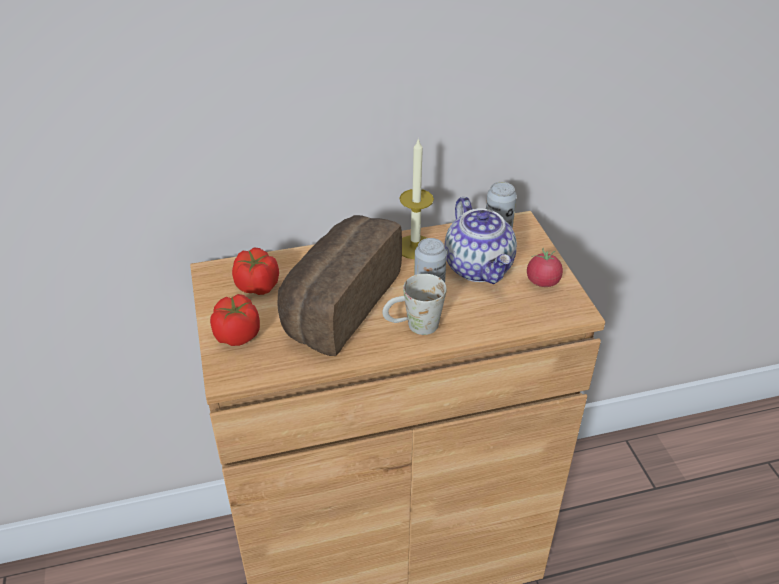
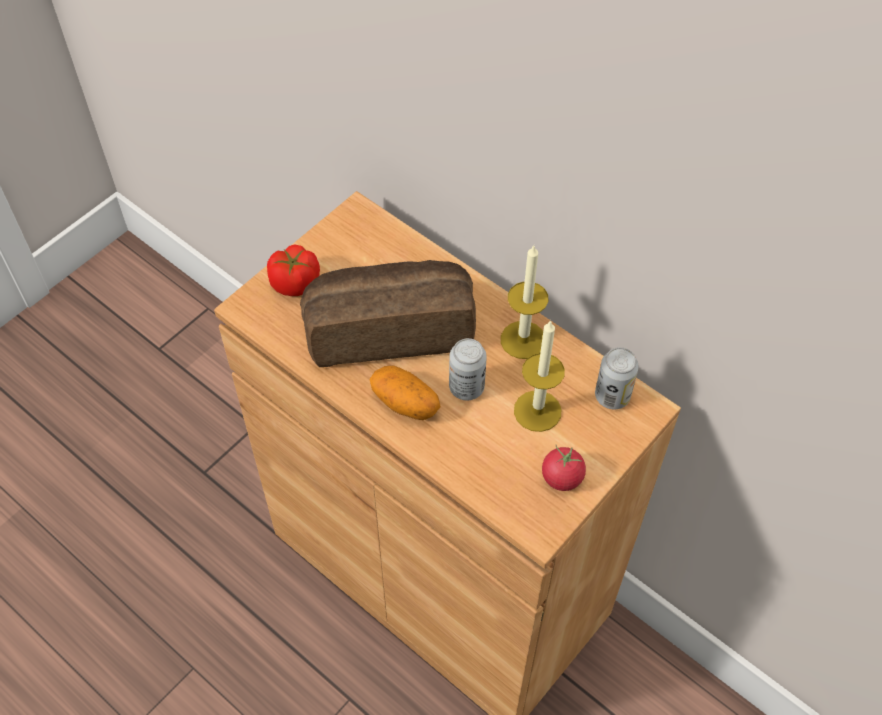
camera: 55 degrees right, 15 degrees up
tomato [232,247,279,295] -> none
white mug [382,274,447,335] -> potato [369,365,441,420]
teapot [444,197,517,284] -> candle [514,320,565,432]

